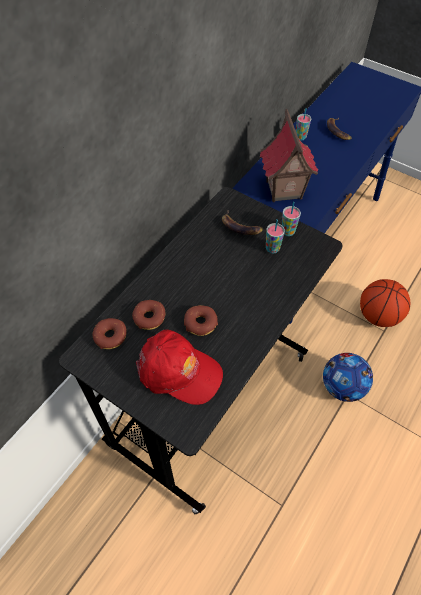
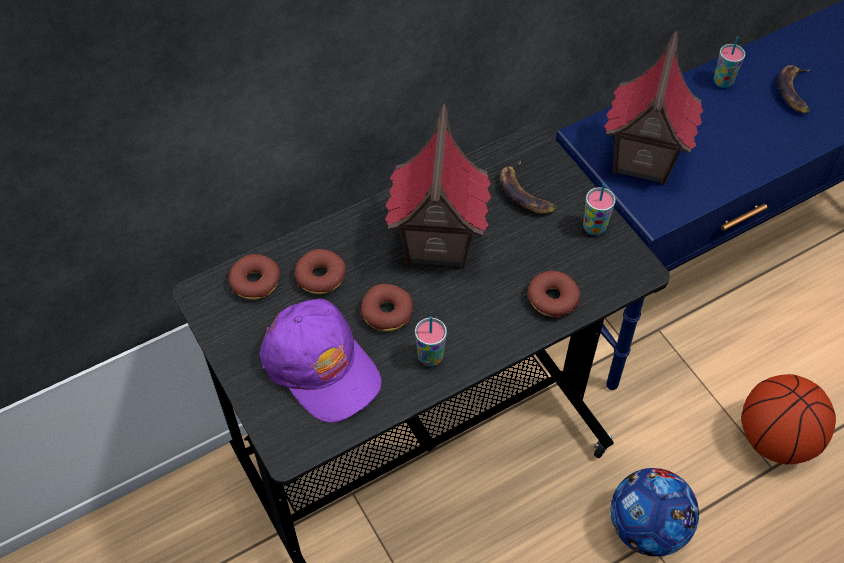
camera: 25 degrees right, 0 degrees up
red cap [136,329,223,405] -> purple cap [259,299,381,423]
cup [266,219,285,254] -> cup moved to [415,316,447,366]
none -> toy house [385,104,491,269]
none -> donut [528,271,580,318]

